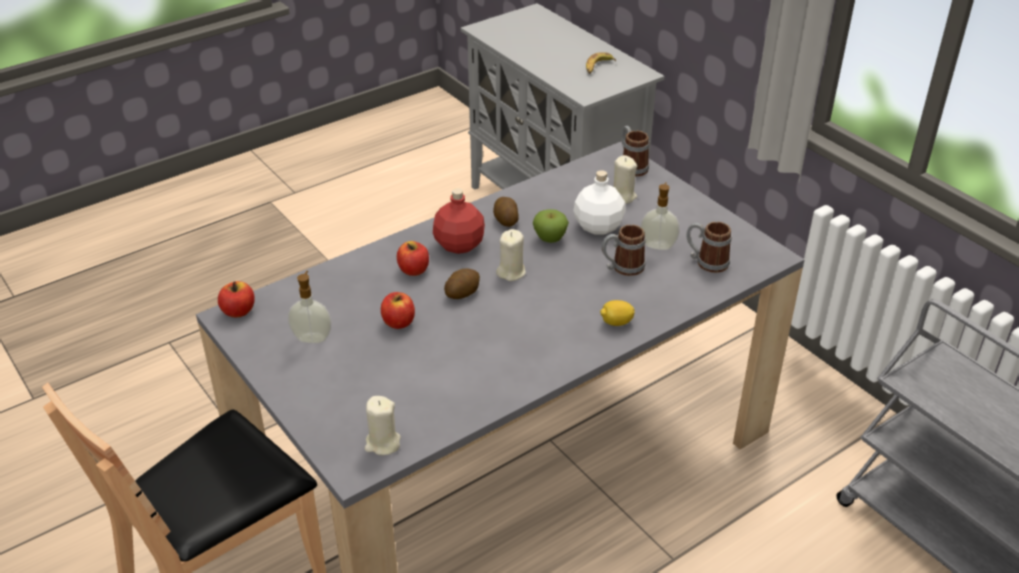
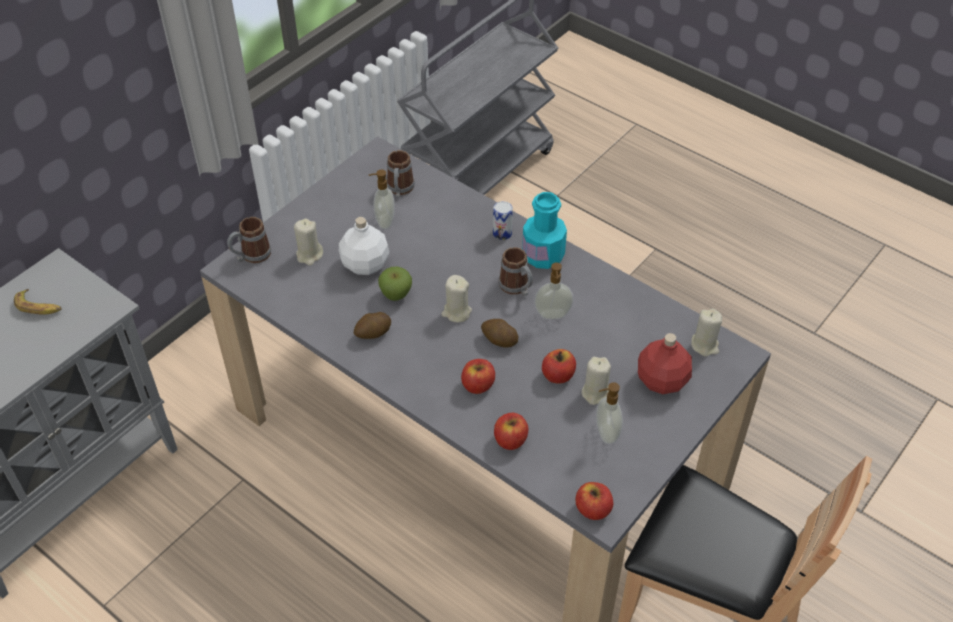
camera: 105 degrees left, 10 degrees up
red bottle [433,188,485,254] -> red bottle moved to [638,333,692,394]
lemon [600,300,635,326] -> can [493,201,513,240]
mug [602,224,646,276] -> mug moved to [499,247,533,296]
none -> apple [494,413,528,450]
none -> turquoise bottle [522,192,567,269]
none -> soap dispenser [534,262,574,319]
none -> beige candle [581,357,611,405]

